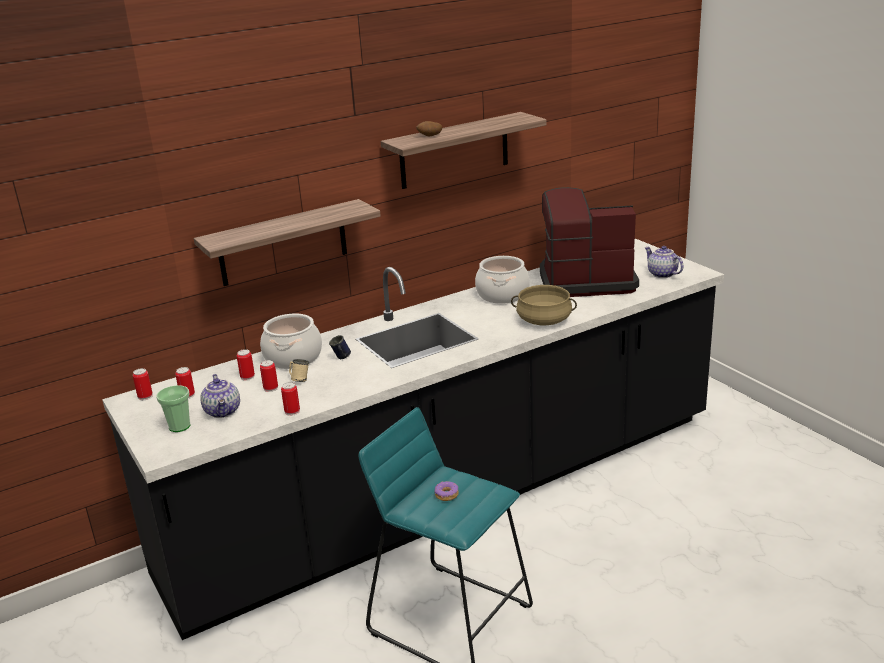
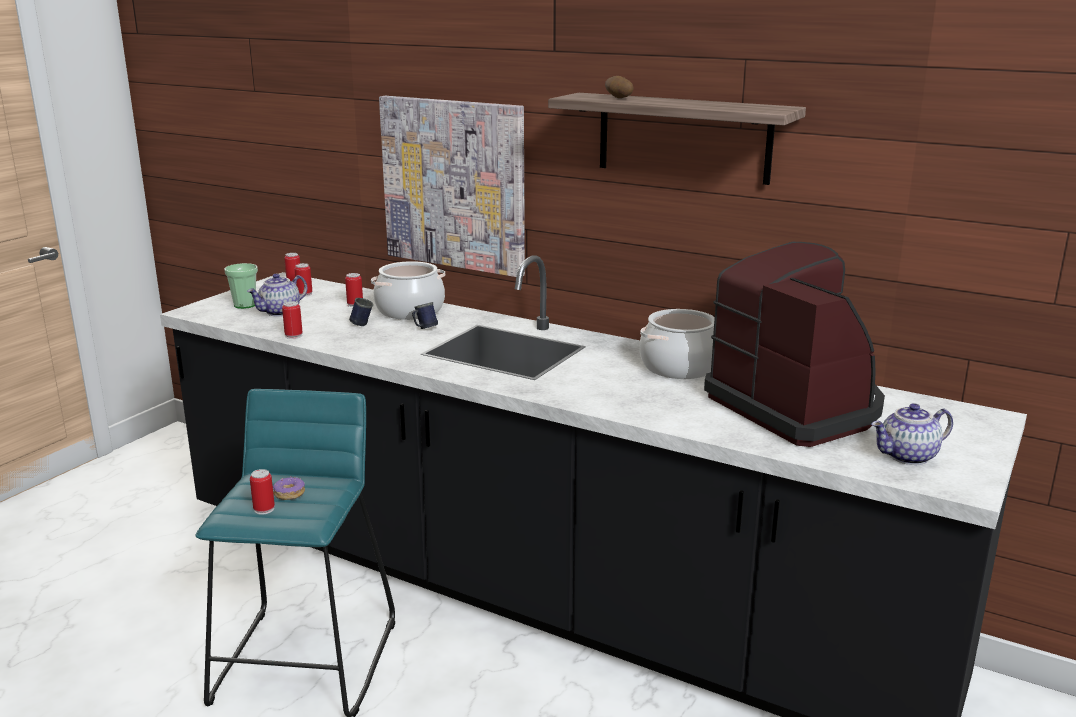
camera: 60 degrees right, 5 degrees down
shelf [194,199,381,286] -> picture [379,96,525,277]
can [260,360,278,392] -> can moved to [250,469,275,514]
beige mug [289,359,309,382] -> blue mug [349,298,373,326]
beige cooking pot [511,285,577,325] -> none
teapot [644,246,684,278] -> teapot turned 135 degrees counterclockwise [871,403,953,465]

